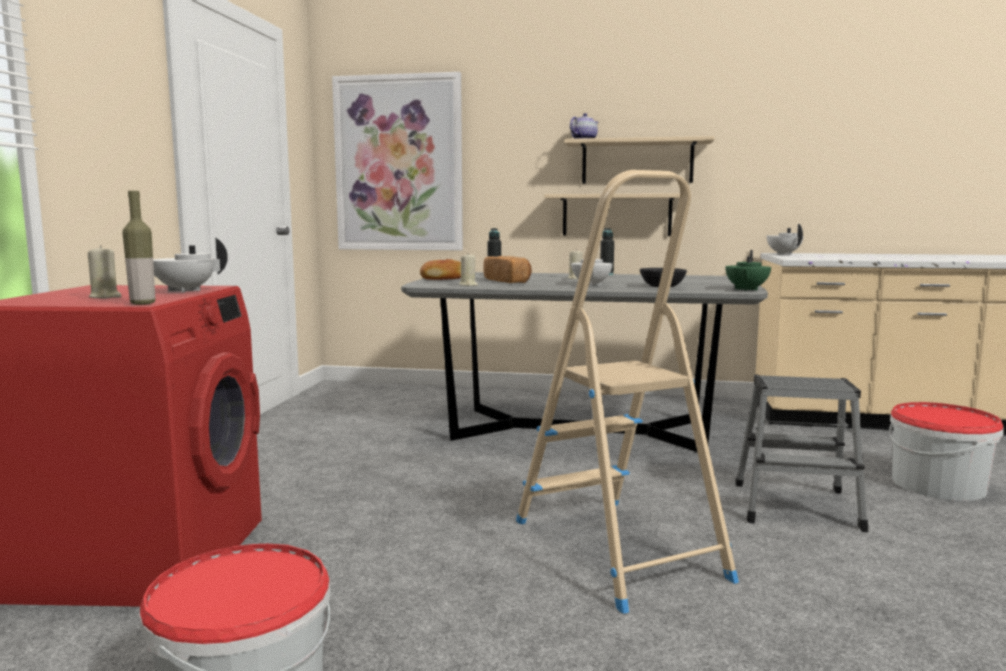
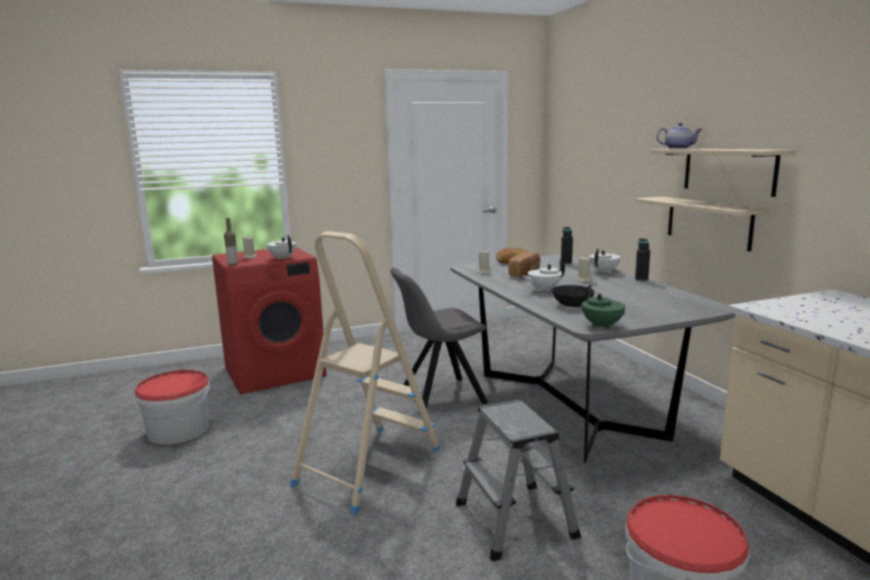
camera: 60 degrees right, 5 degrees up
picture [332,72,463,250] -> none
green teapot [725,250,771,291] -> green teapot turned 105 degrees counterclockwise [582,285,625,329]
white teapot [767,224,804,255] -> white teapot moved to [589,248,621,273]
none -> grey chair [390,267,488,415]

